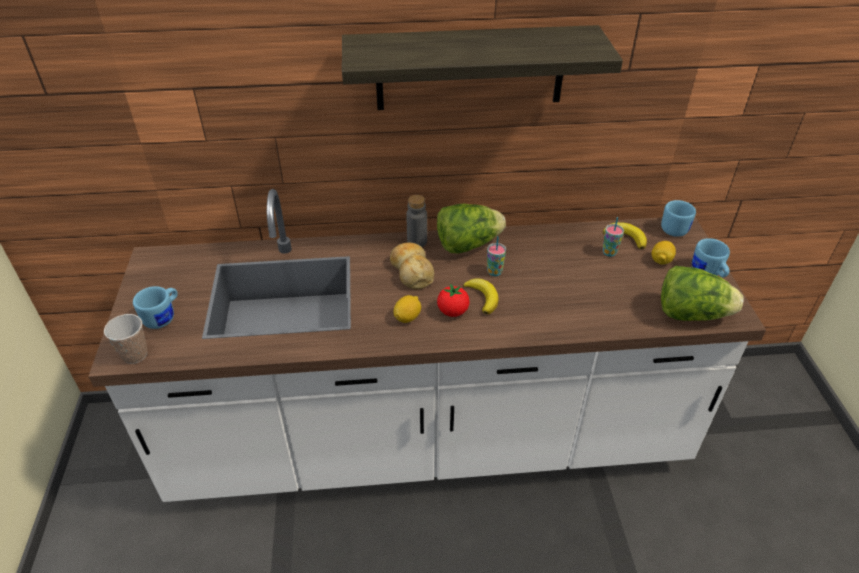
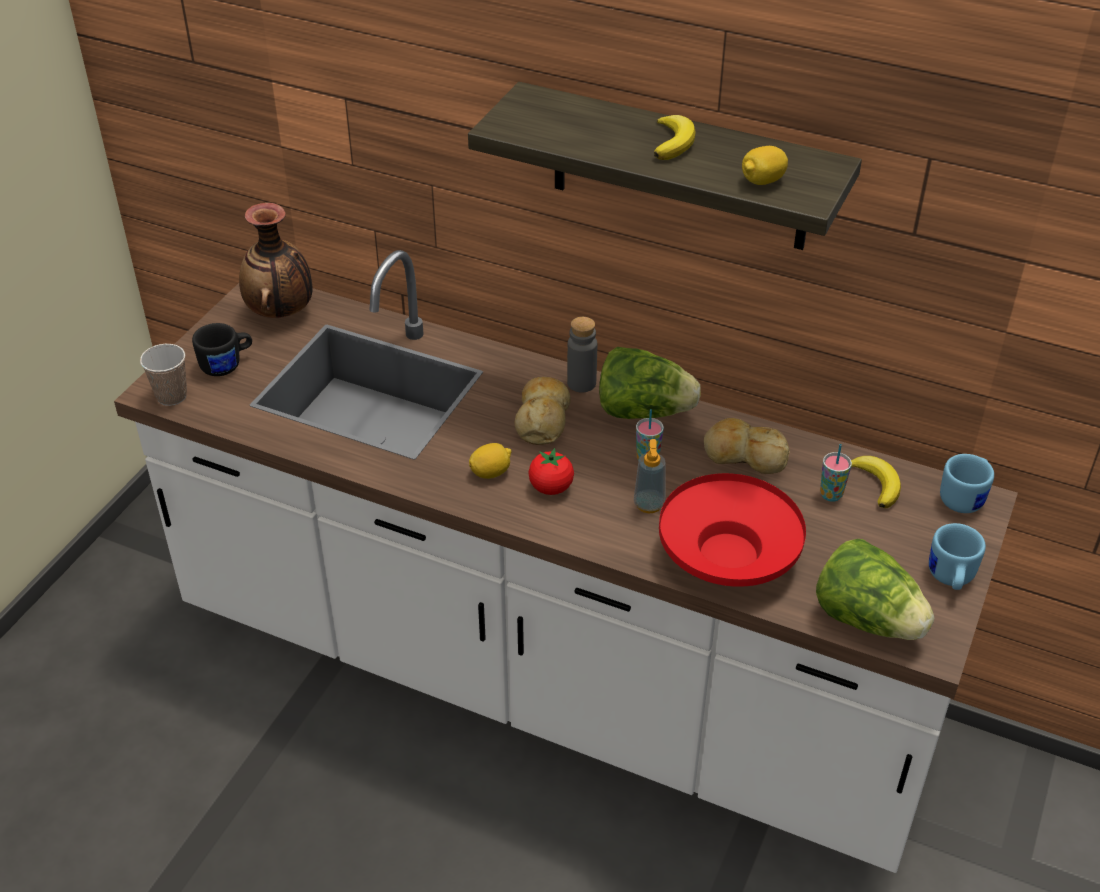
camera: 30 degrees right, 0 degrees up
blue mug [133,286,178,329] -> black mug [192,323,252,376]
banana [463,278,499,314] -> banana moved to [654,115,695,160]
lemon [651,241,676,265] -> lemon moved to [742,146,788,185]
none -> vase [239,203,313,318]
none -> soap dispenser [634,439,666,513]
none -> red bowl [659,473,806,587]
none -> bread [704,418,790,474]

